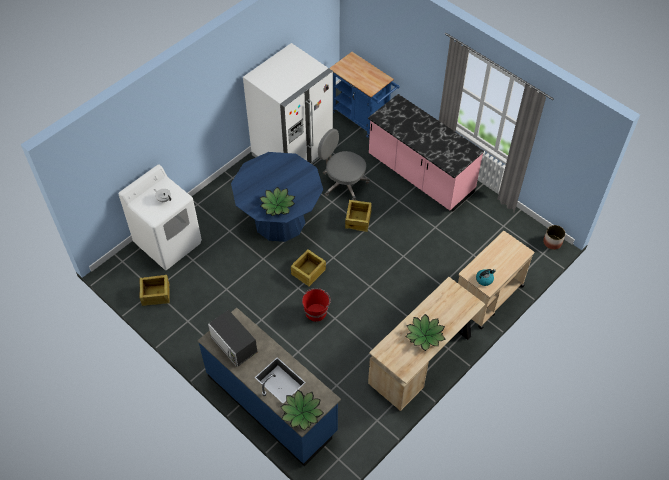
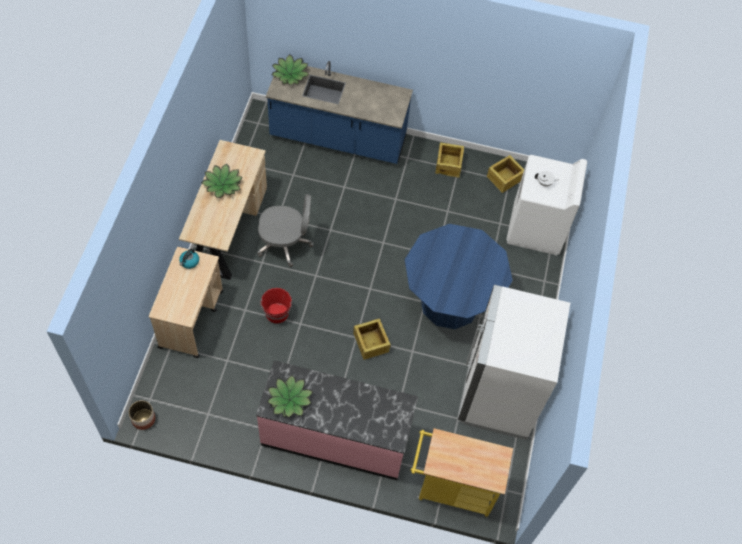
camera: 145 degrees right, 5 degrees up
microwave [208,310,257,367] -> none
potted plant [260,187,295,216] -> potted plant moved to [267,375,313,418]
crate [291,249,326,286] -> crate moved to [435,142,464,178]
red bucket [302,288,331,322] -> red bucket moved to [260,288,292,323]
grey office chair [318,129,370,201] -> grey office chair moved to [257,194,314,267]
blue cart [329,52,399,138] -> yellow cart [411,428,513,517]

